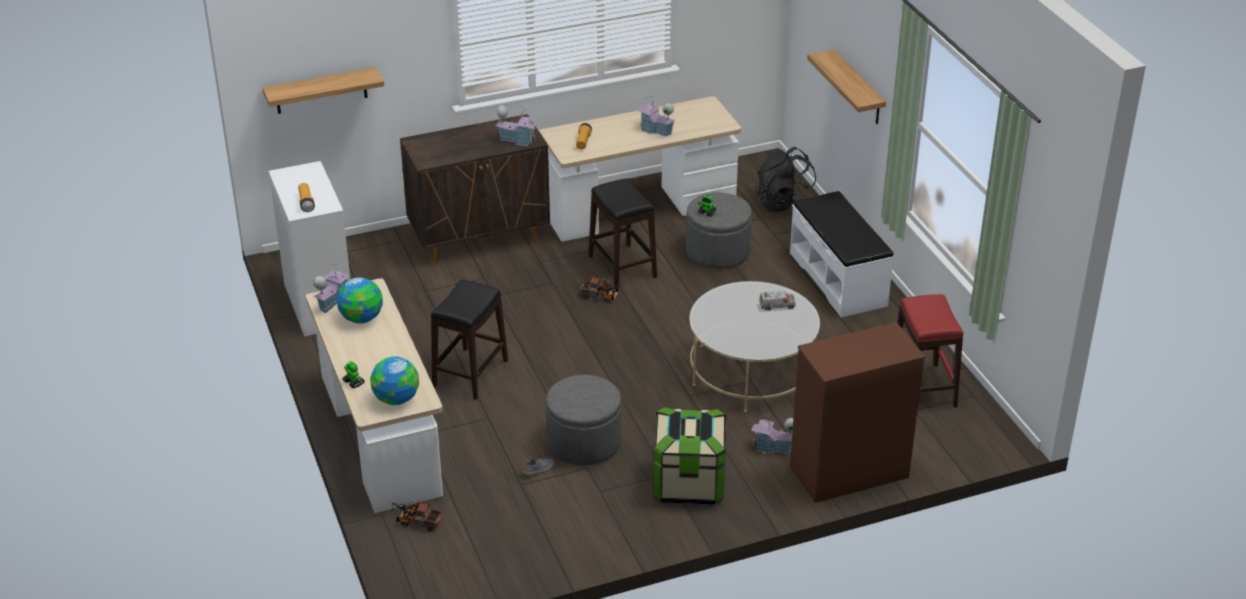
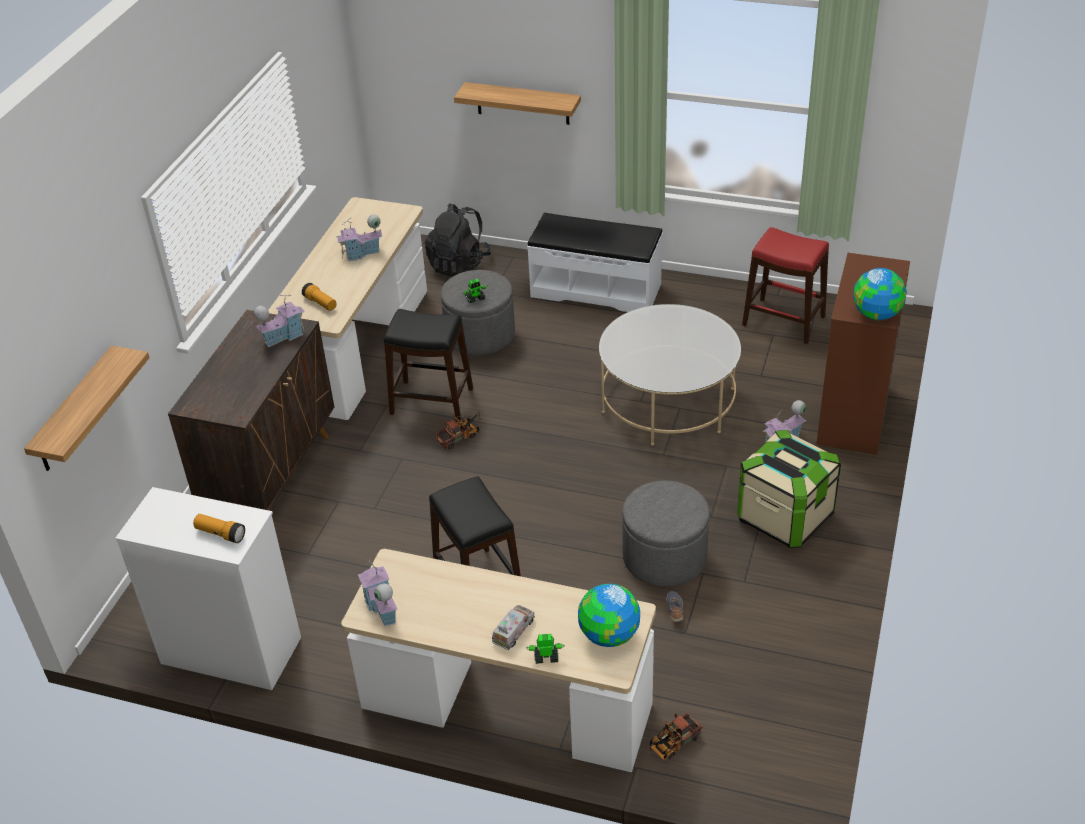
camera: 50 degrees left, 5 degrees up
globe [337,277,383,323] -> globe moved to [853,268,907,320]
toy truck [759,291,796,311] -> toy truck moved to [492,605,535,650]

